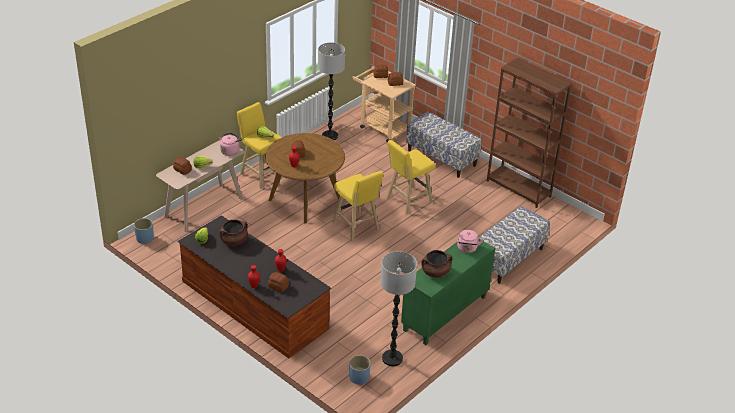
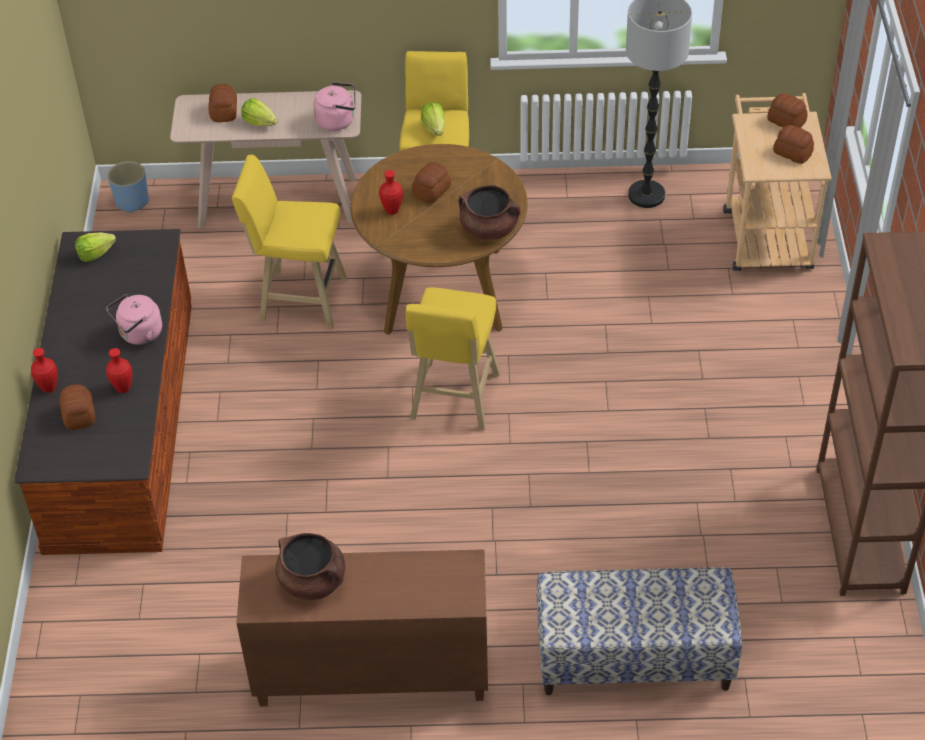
camera: 50 degrees right, 10 degrees up
brown cooking pot [219,220,248,246] -> brown cooking pot moved to [459,185,520,240]
blue planter [349,355,371,385] -> none
floor lamp [381,251,417,366] -> none
yellow stool [387,140,435,214] -> yellow stool moved to [232,155,347,329]
green cabinet [401,239,495,345] -> brown cabinet [236,549,488,706]
bench [406,112,482,178] -> none
pink kettle [457,230,483,253] -> pink kettle moved to [106,294,162,345]

